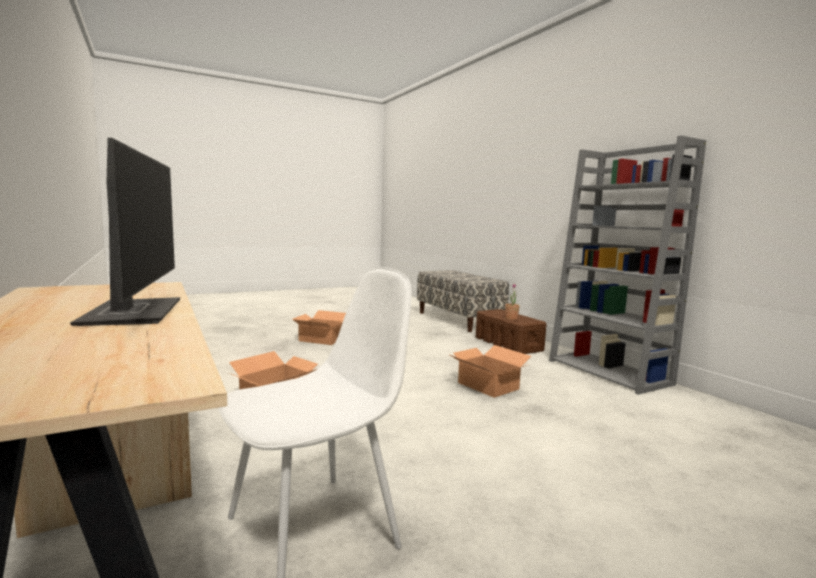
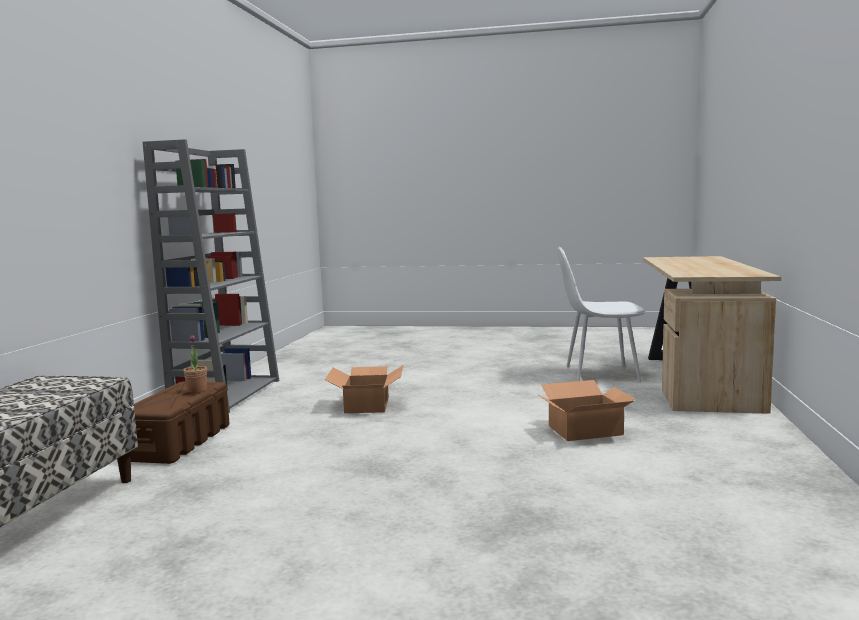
camera: 140 degrees left, 0 degrees up
monitor [70,138,180,326] -> none
cardboard box [292,310,346,345] -> none

